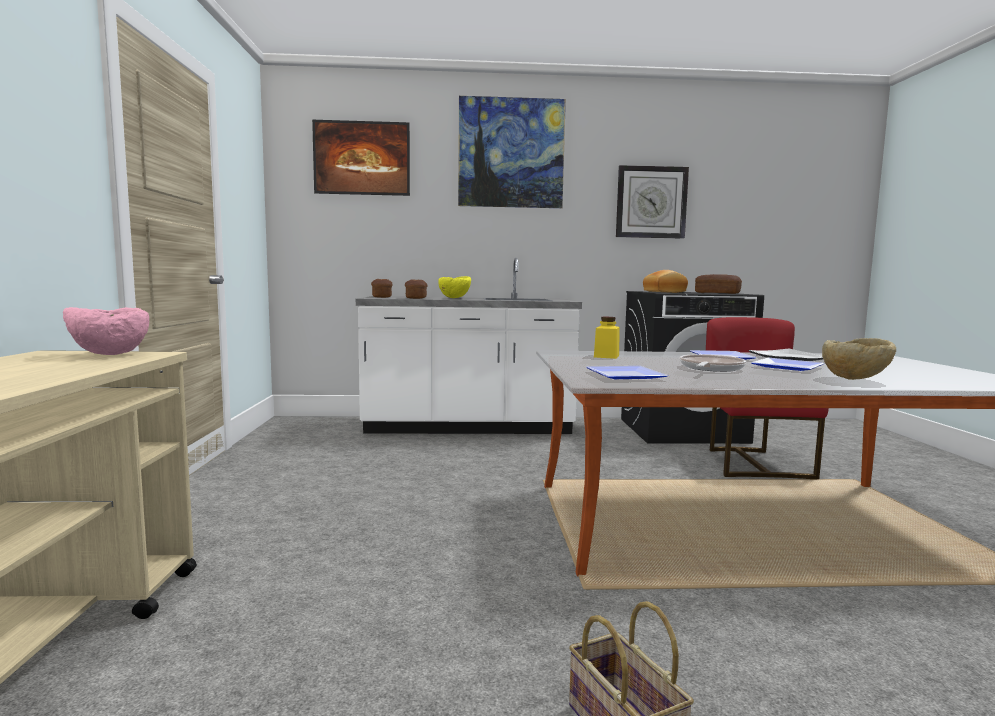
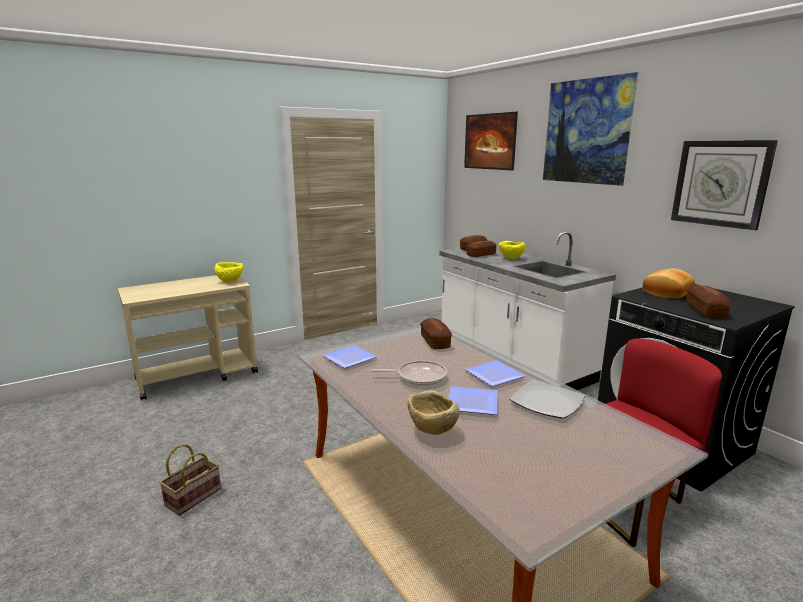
camera: 60 degrees right, 10 degrees up
pink bowl [63,307,149,355] -> yellow bowl [214,262,243,282]
yellow jar [594,317,620,359] -> bread [420,318,452,349]

